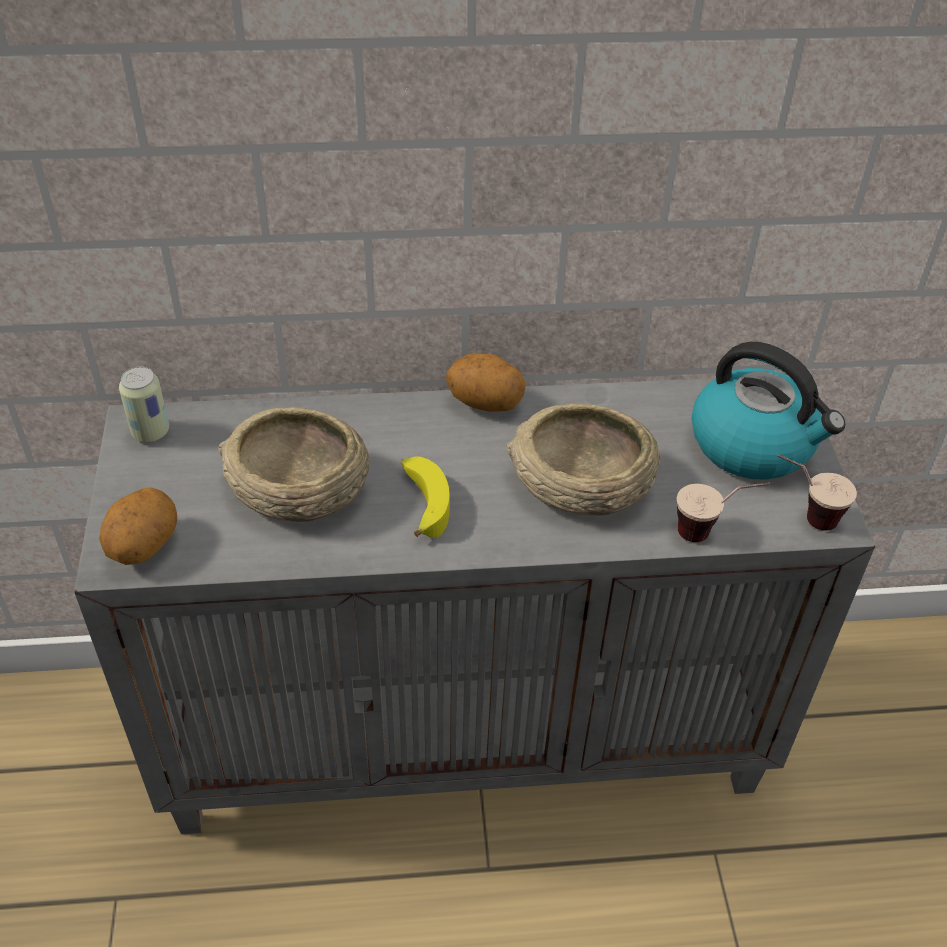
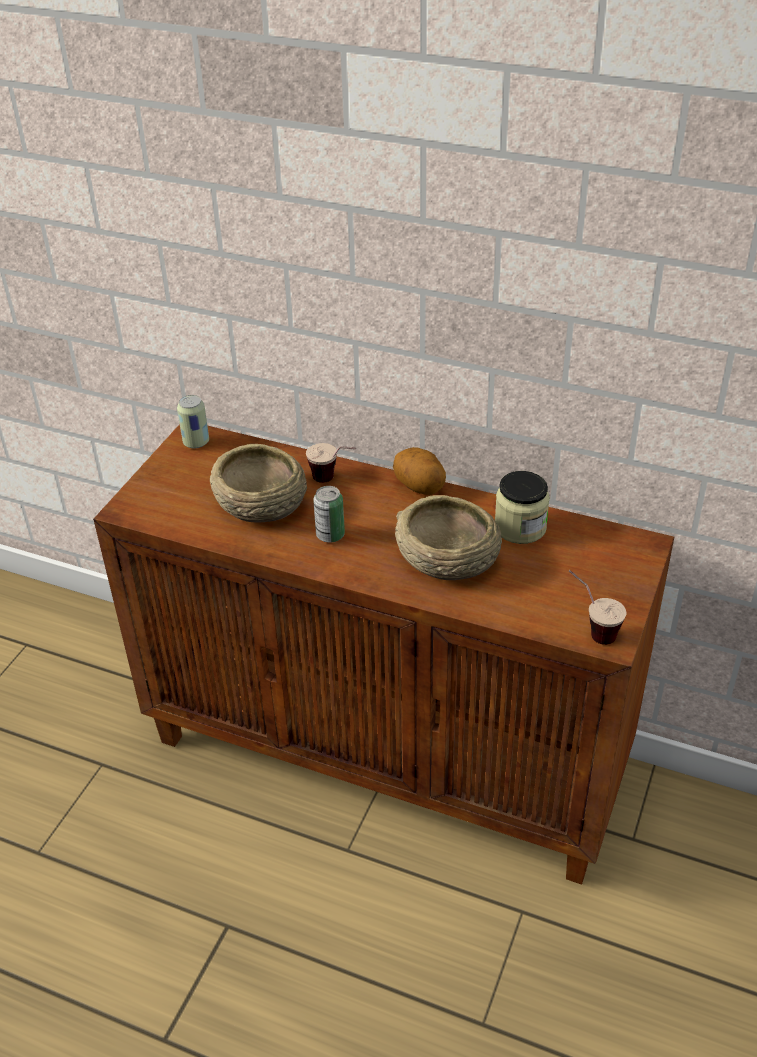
camera: 30 degrees right, 5 degrees down
grey cabinet [74,375,875,834] -> brown cabinet [93,424,674,885]
potato [99,488,177,565] -> none
banana [401,456,450,538] -> can [313,486,345,543]
cup [677,482,770,542] -> cup moved to [306,443,356,483]
kettle [692,342,845,480] -> none
none -> jar [495,471,550,544]

